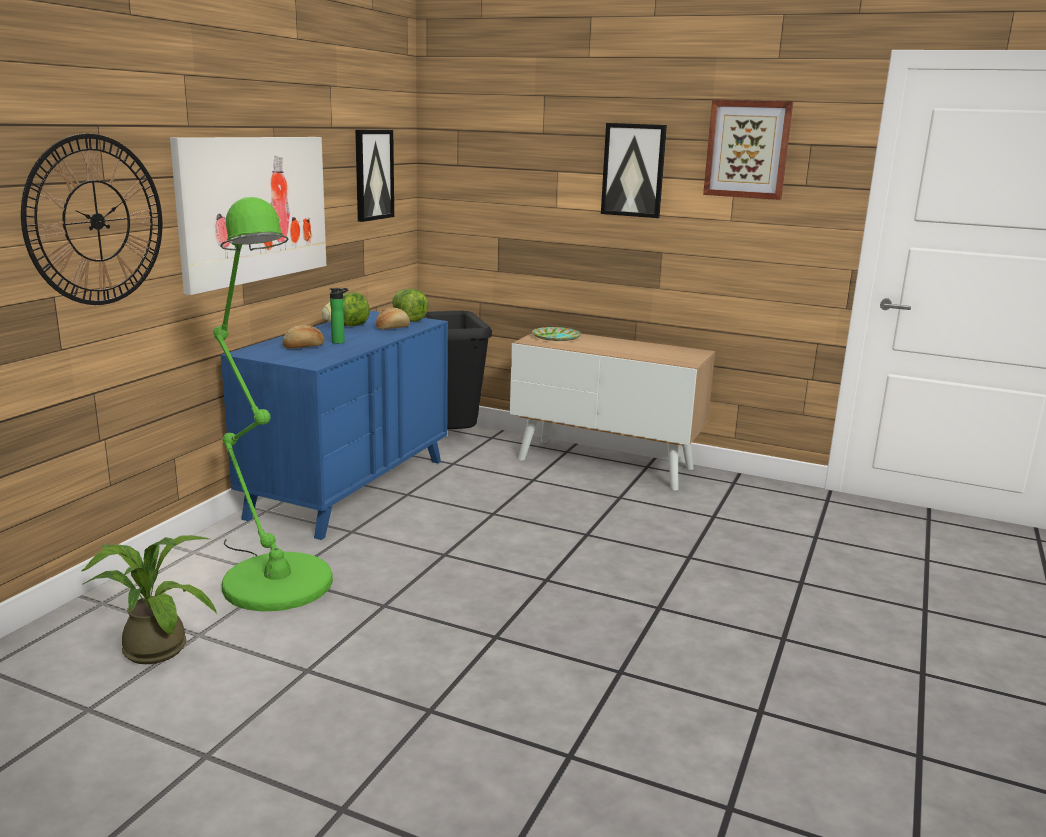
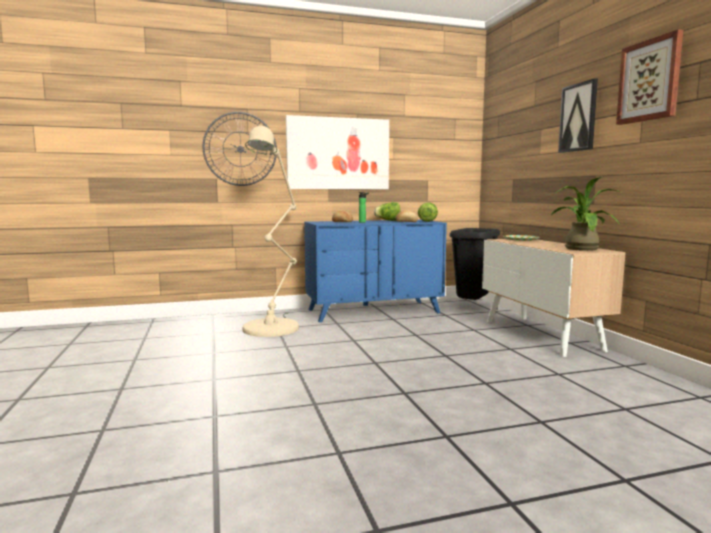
camera: 50 degrees right, 10 degrees down
potted plant [81,535,217,664] -> potted plant moved to [551,177,623,251]
green floor lamp [213,197,333,612] -> beige floor lamp [242,126,299,337]
picture [355,130,394,222] -> none

